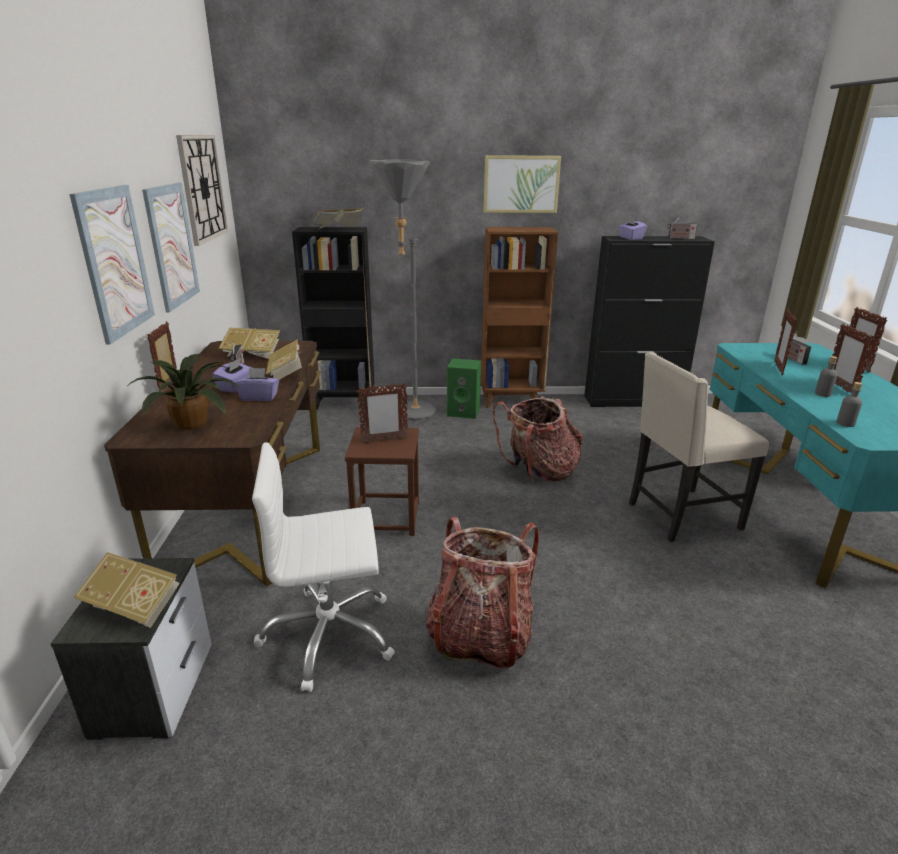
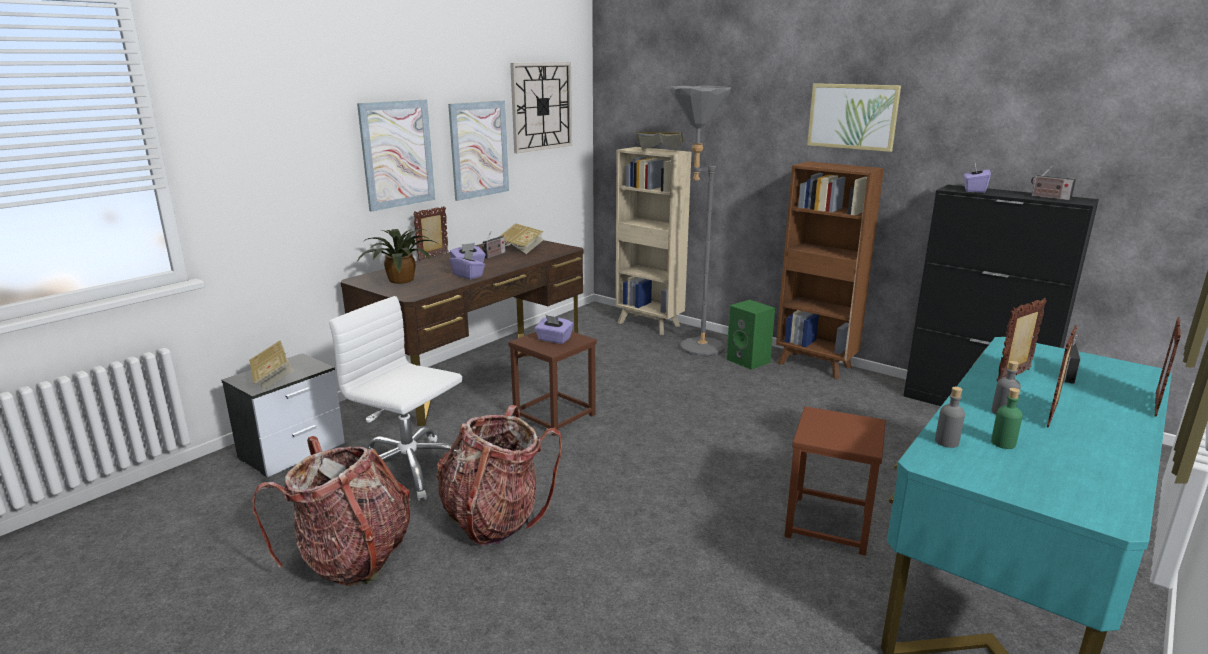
camera: 40 degrees right, 5 degrees down
book [266,339,302,380] -> none
black bookcase [292,227,374,410] -> beige bookcase [616,147,692,335]
picture frame [357,383,408,443] -> purple tissue box [535,315,573,344]
backpack [493,396,583,482] -> backpack moved to [252,436,411,586]
beige chair [629,352,769,542] -> brown stool [784,406,886,556]
none -> green bottle [991,388,1023,449]

